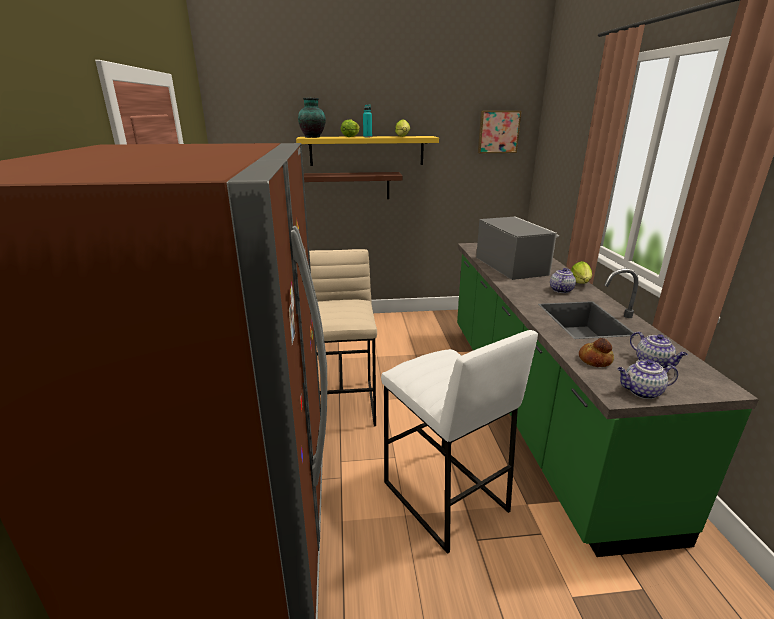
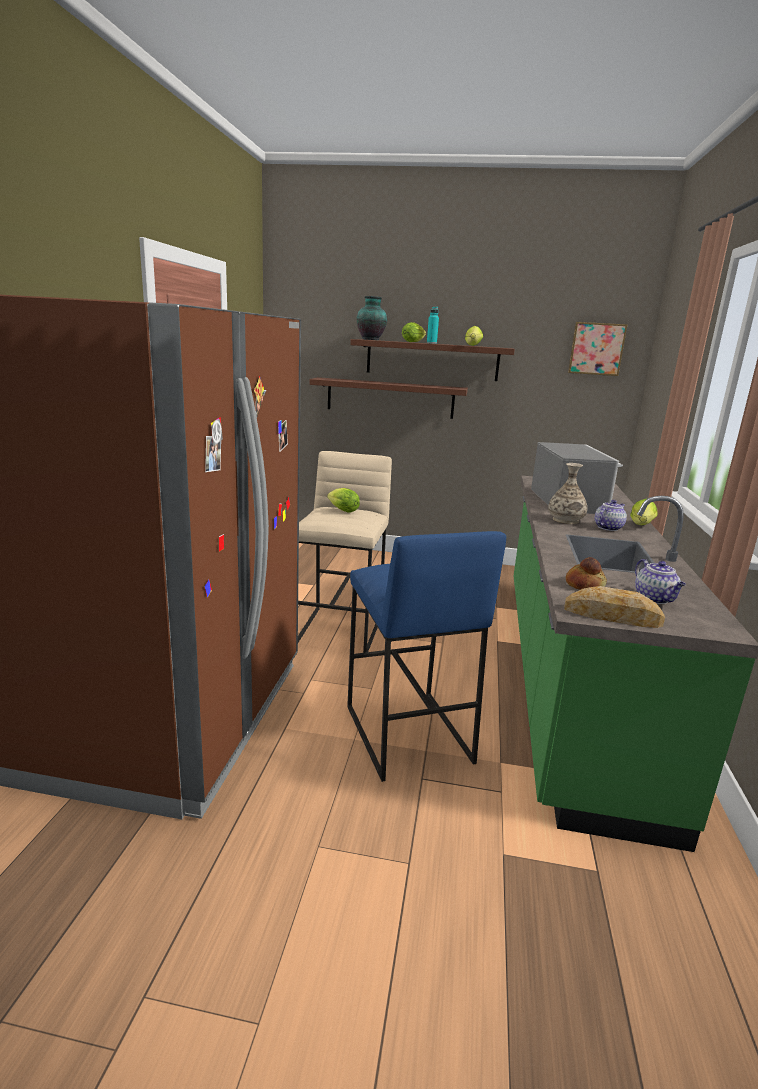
camera: 15 degrees right, 5 degrees down
yellow shelf [296,136,439,166] -> brown shelf [350,339,515,381]
white stool [381,330,538,554] -> blue stool [347,531,506,782]
teapot [617,359,678,399] -> bread [564,586,665,628]
none -> lettuce [327,488,360,513]
none -> vase [548,463,587,524]

